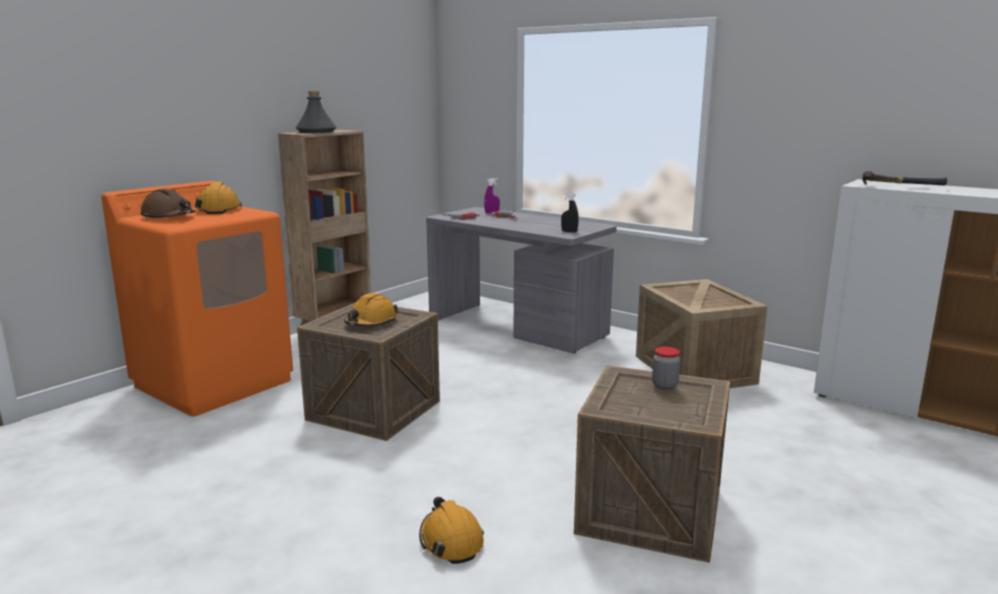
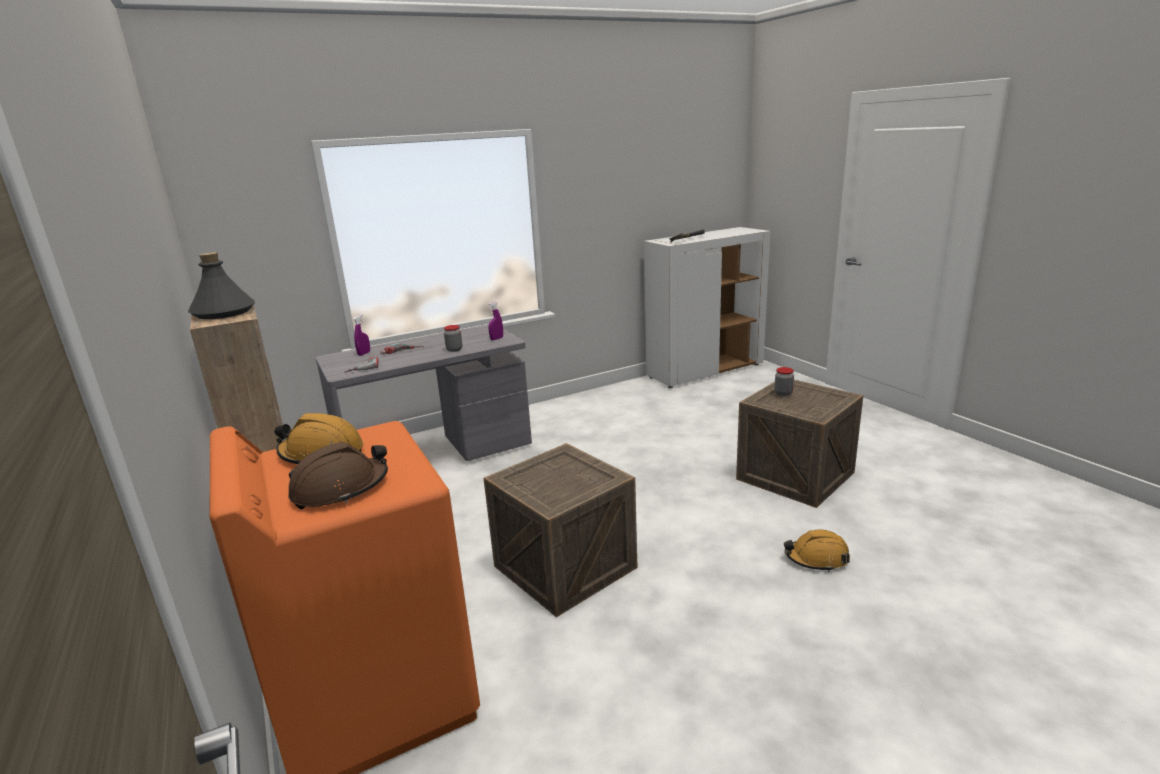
camera: 65 degrees left, 5 degrees up
orange hard hat [344,293,399,326] -> none
black spray bottle [561,192,579,233] -> purple spray bottle [488,302,503,340]
crate [636,279,767,388] -> none
none -> jar [444,325,462,352]

